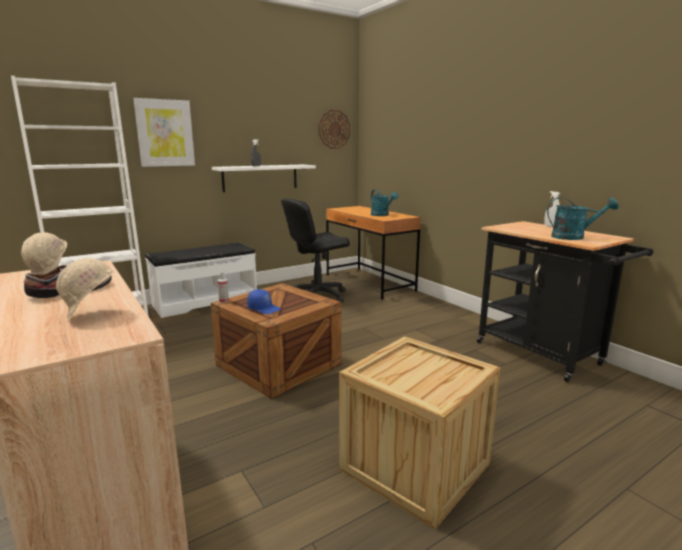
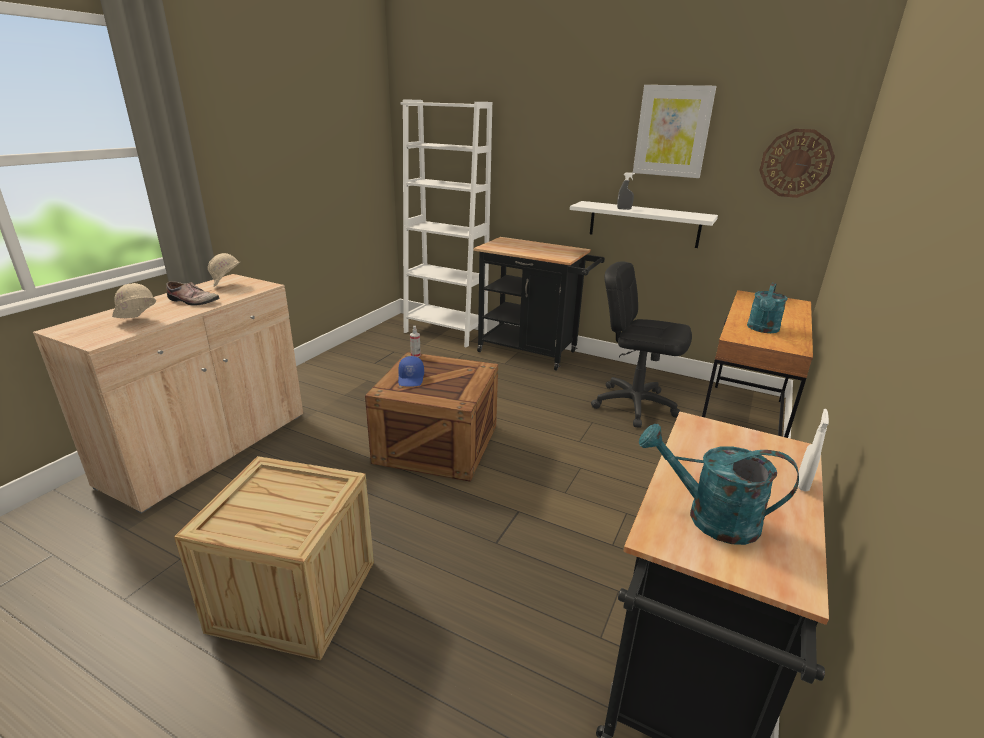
camera: 60 degrees right, 10 degrees up
picture [133,98,195,167] -> picture moved to [633,85,716,178]
white bench [145,242,257,318] -> black cart [473,237,605,371]
turquoise watering can [547,198,619,240] -> turquoise watering can turned 135 degrees clockwise [639,424,799,545]

